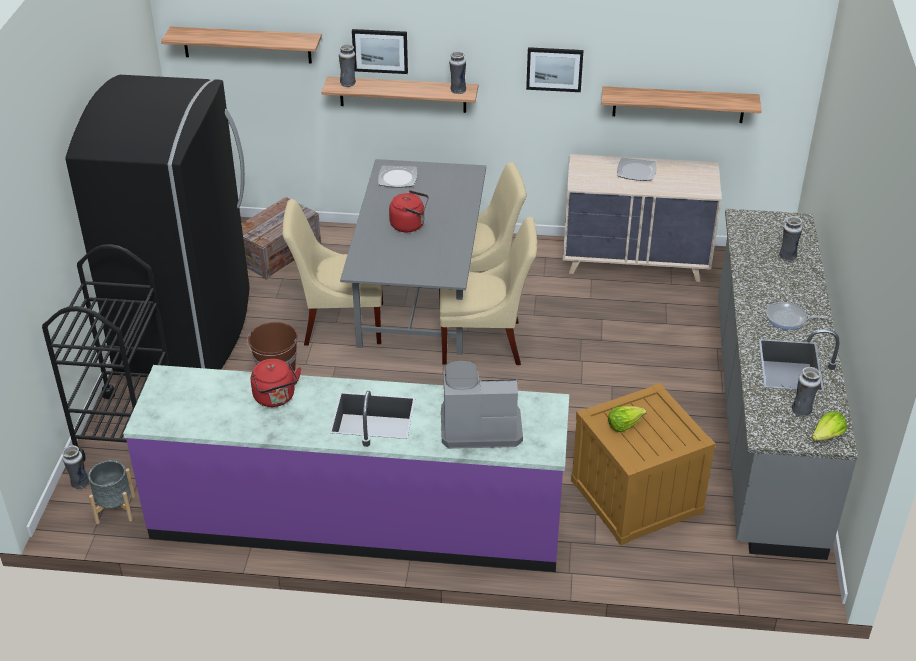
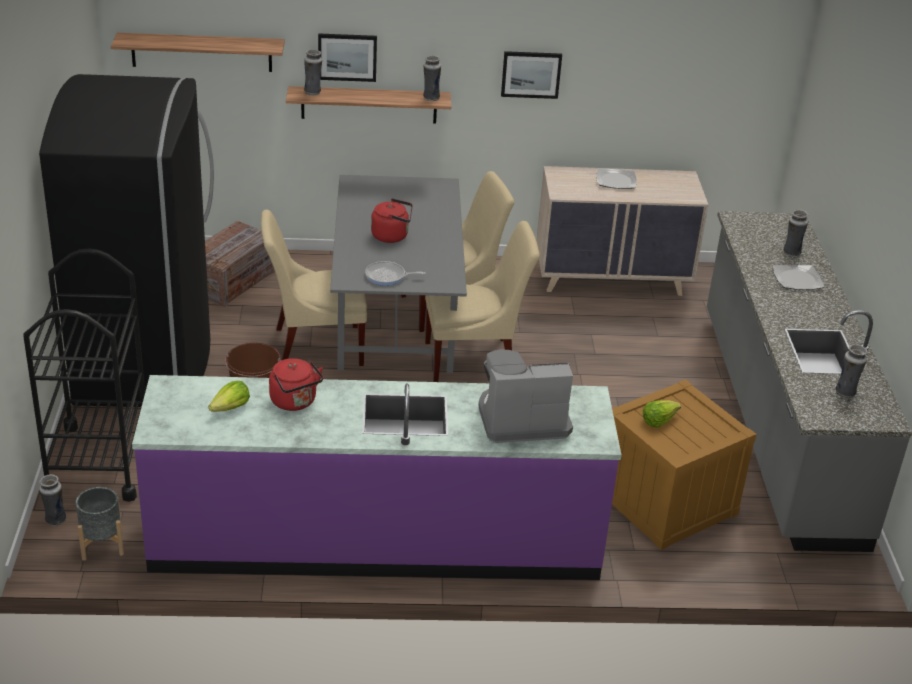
camera: 10 degrees left, 5 degrees down
plate [378,166,417,187] -> plate moved to [773,265,824,290]
shelf [602,86,762,123] -> none
frying pan [766,302,829,330] -> frying pan moved to [365,261,426,286]
lettuce [812,411,847,441] -> lettuce moved to [208,381,250,412]

